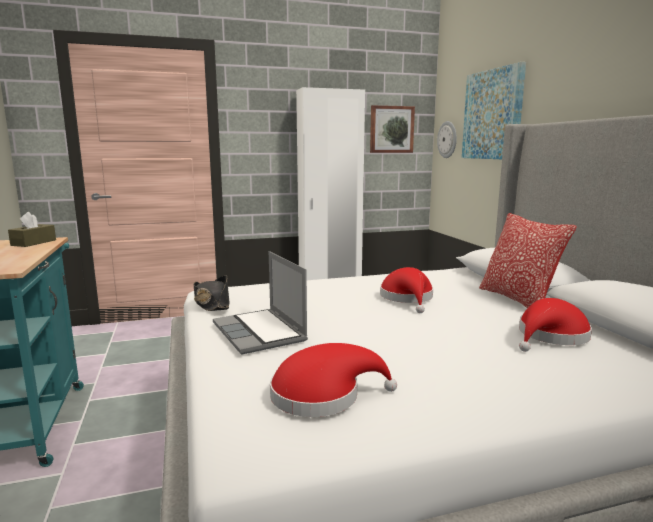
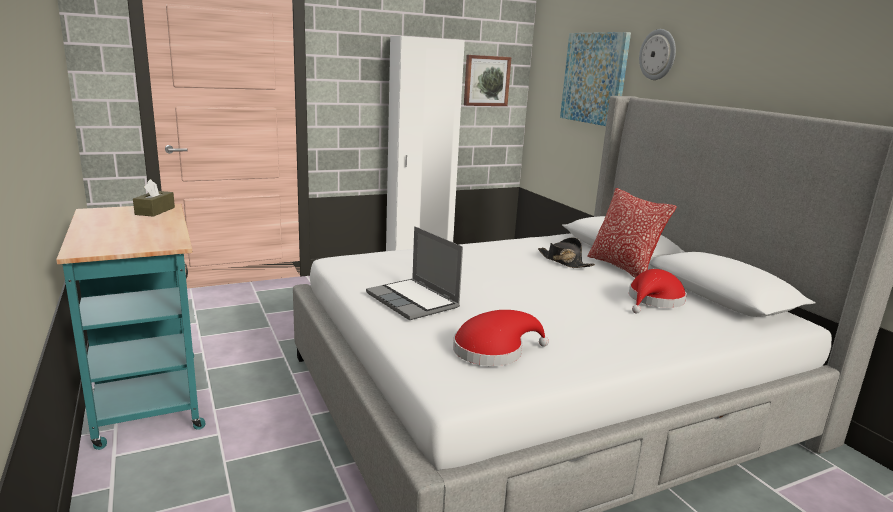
camera: 10 degrees left, 5 degrees up
black hat [194,275,229,311] -> black hat moved to [538,237,595,268]
red hat [380,267,433,313] -> none
wall clock [437,121,457,158] -> wall clock moved to [639,29,676,80]

